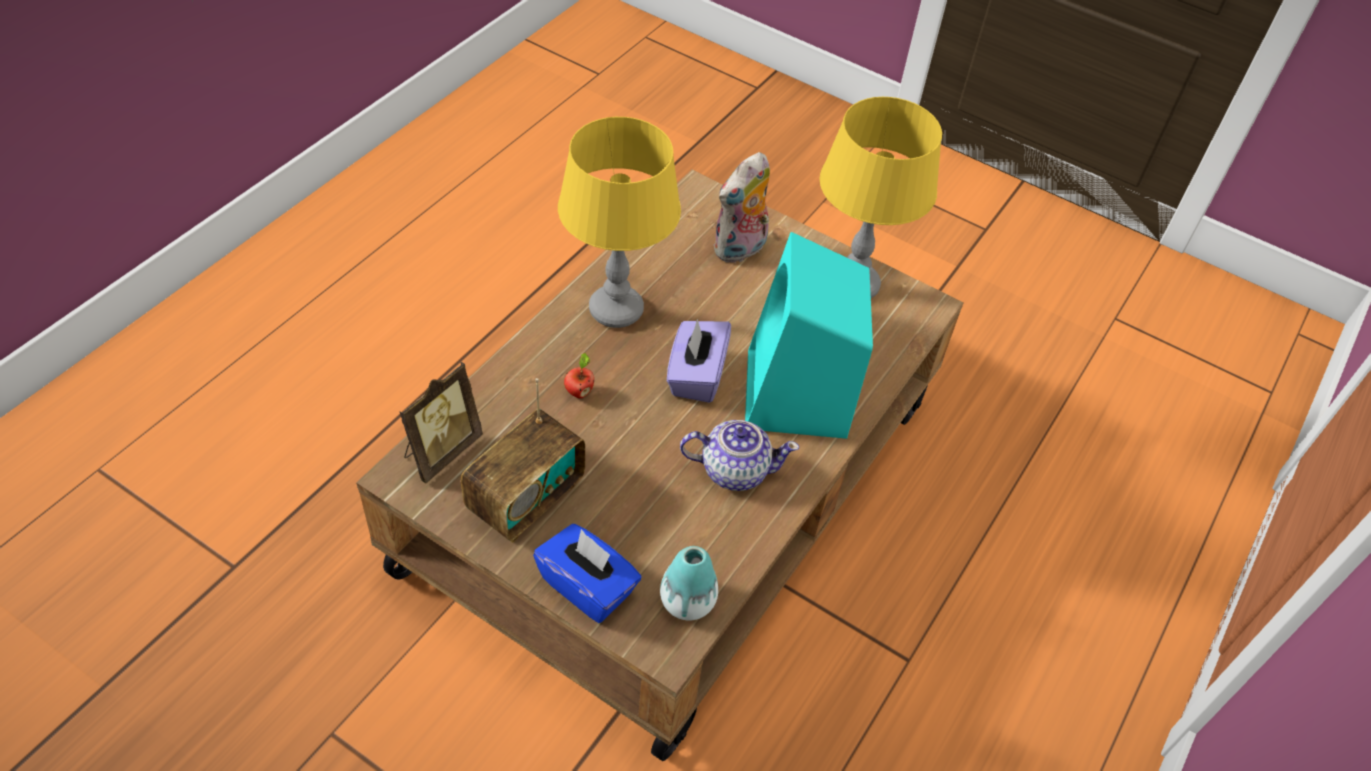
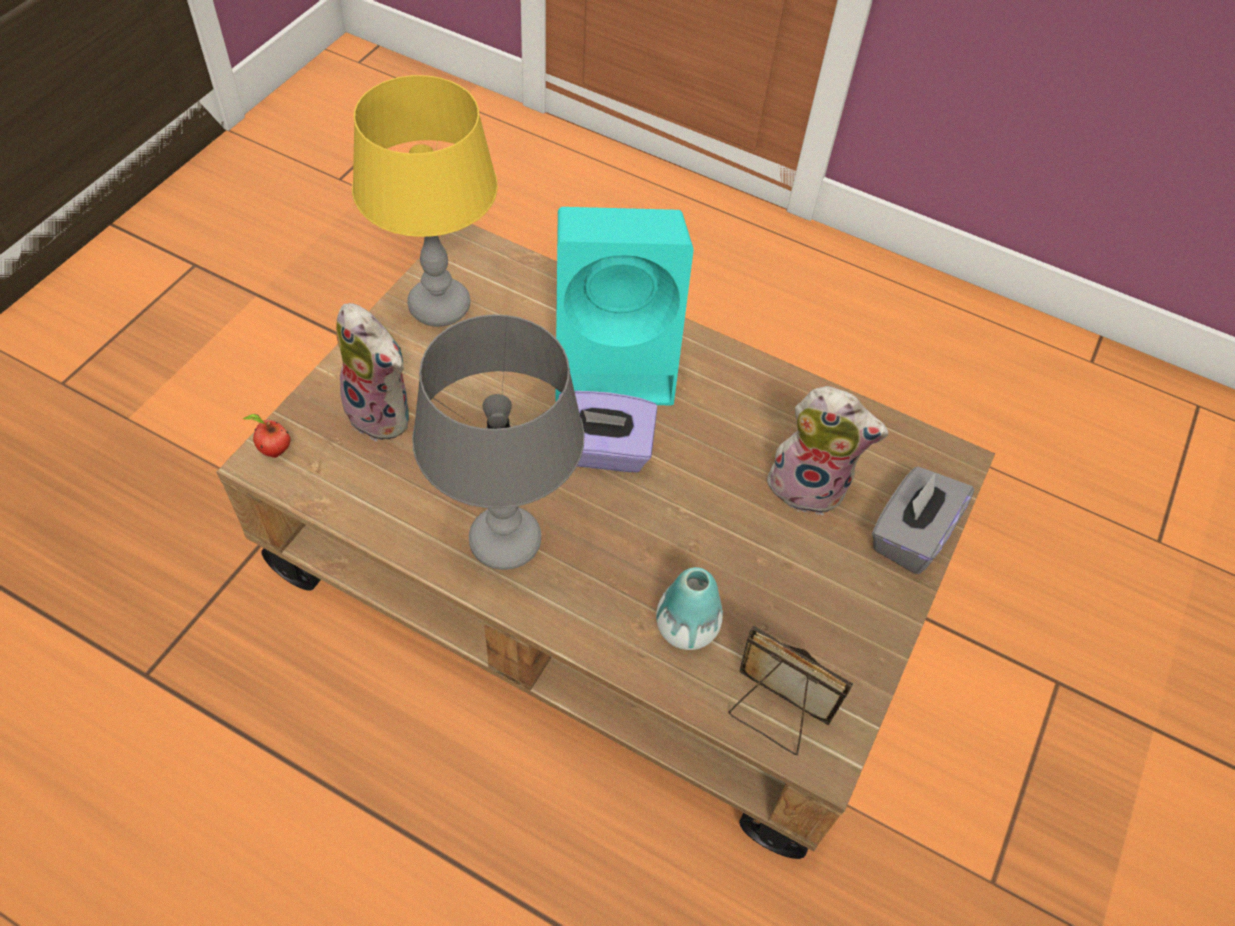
camera: 95 degrees left, 5 degrees up
radio [461,378,585,543] -> none
blue tissue box [533,524,641,623] -> grey tissue box [872,467,974,574]
yellow table lamp [558,117,681,328] -> grey table lamp [412,314,584,570]
apple [564,353,594,398] -> apple moved to [242,414,290,458]
vase [660,546,718,621] -> vase moved to [656,567,723,650]
teapot [680,420,799,491] -> none
none -> plush toy [767,386,889,515]

